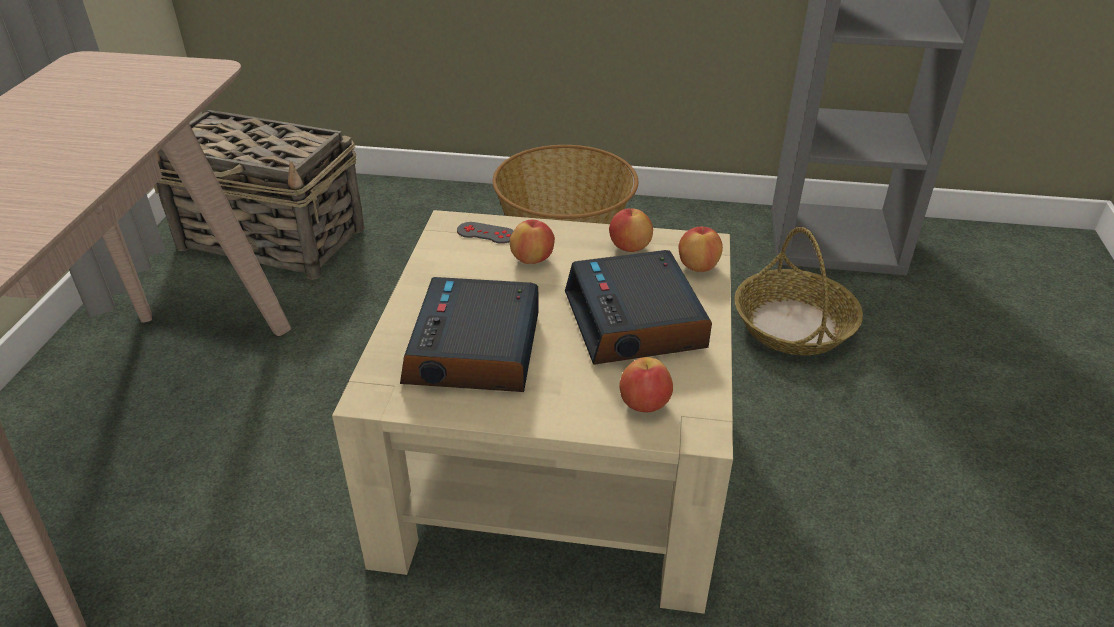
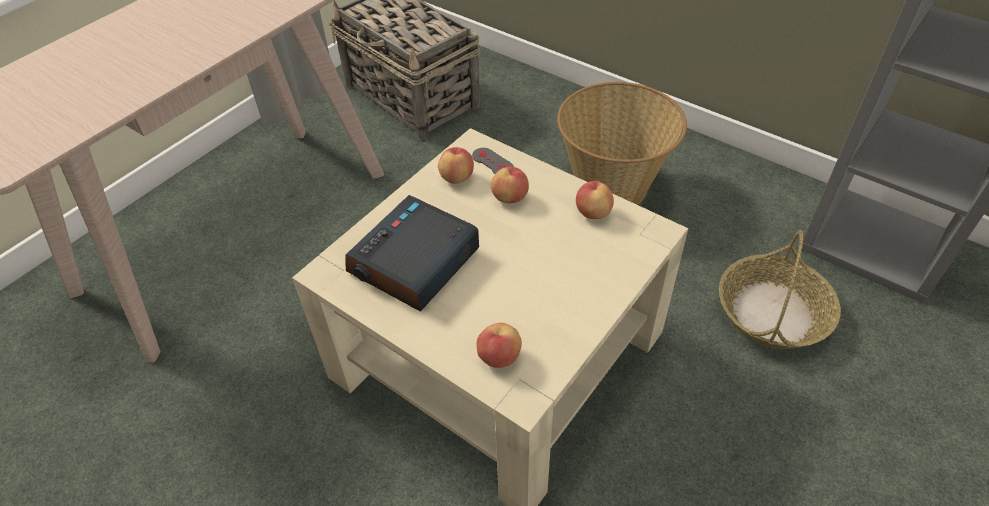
camera: 30 degrees right, 10 degrees up
alarm clock [565,250,712,365] -> none
apple [679,226,723,272] -> apple moved to [438,147,474,184]

